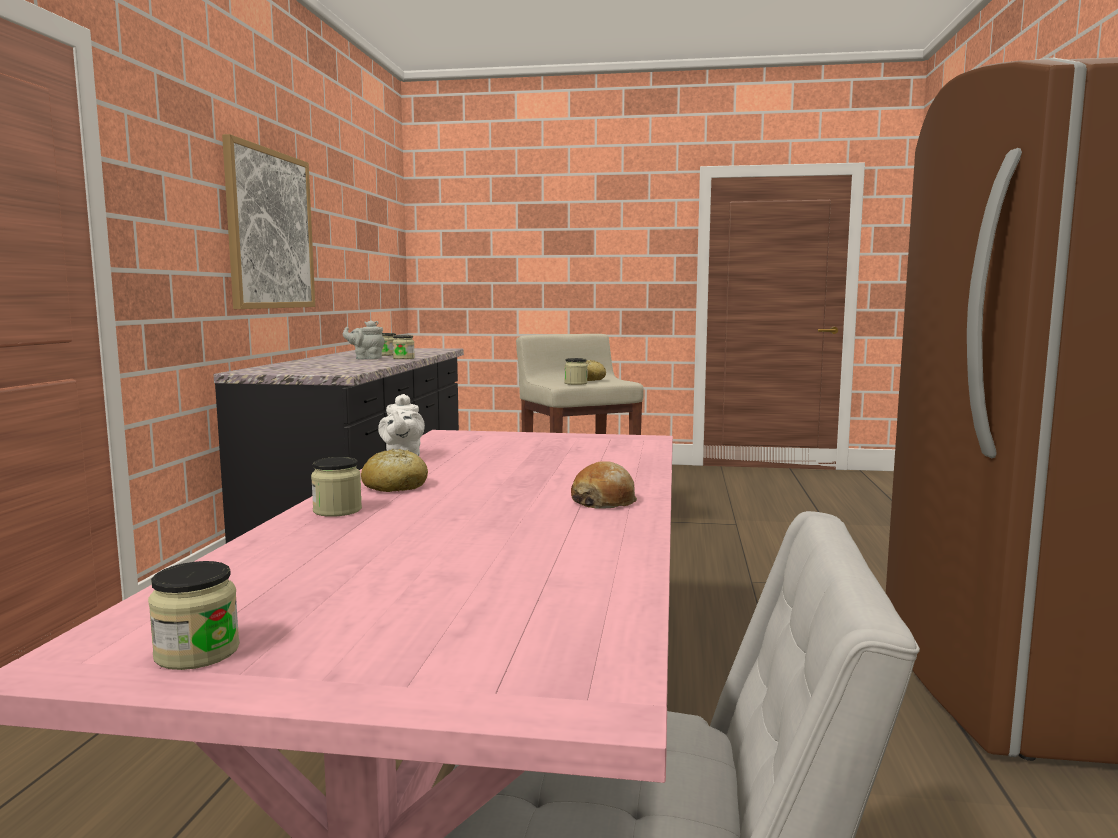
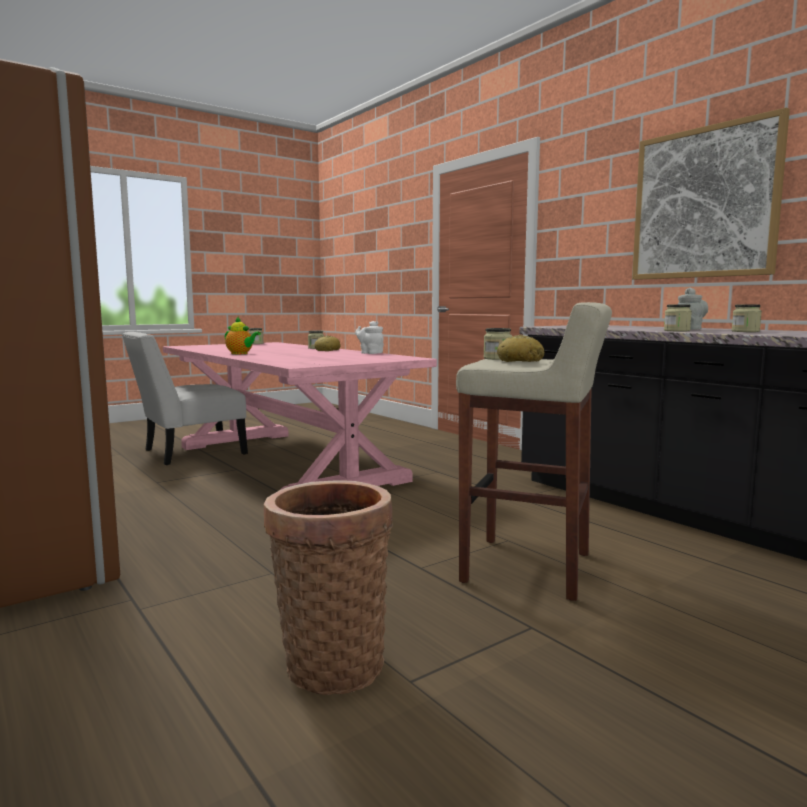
camera: 135 degrees right, 0 degrees up
bread [571,461,637,509] -> teapot [225,316,261,354]
none -> basket [264,481,393,695]

